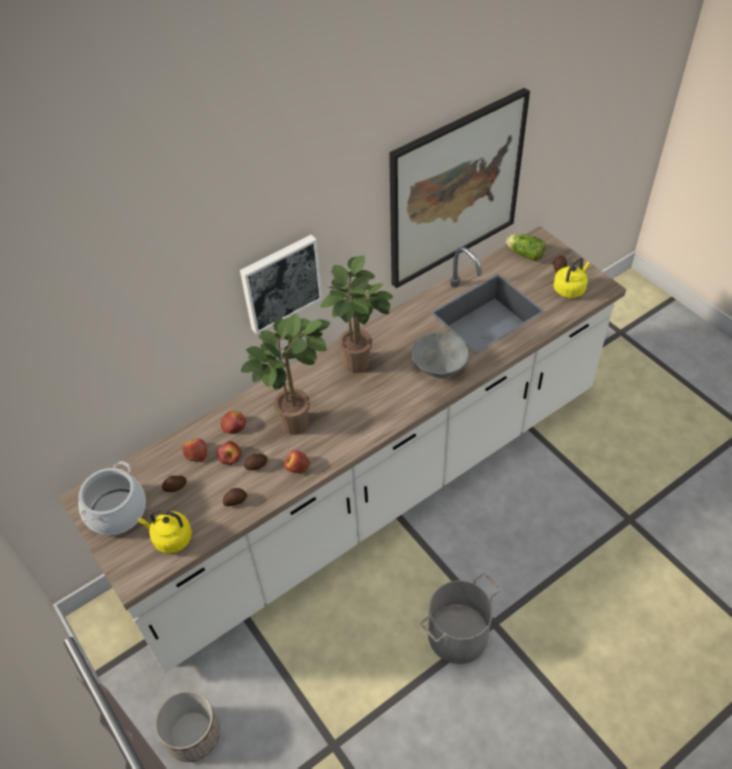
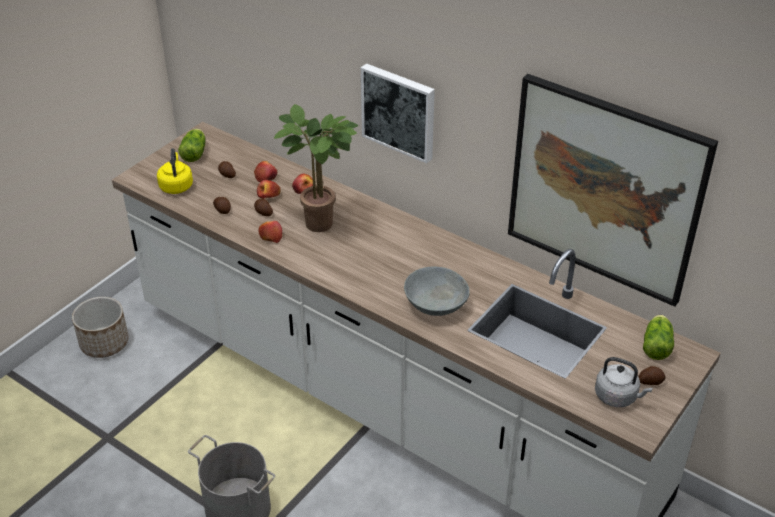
camera: 70 degrees right, 10 degrees down
cooking pot [78,461,146,535] -> lettuce [178,129,206,162]
potted plant [320,255,393,373] -> none
yellow kettle [554,258,590,298] -> grey kettle [595,357,652,407]

